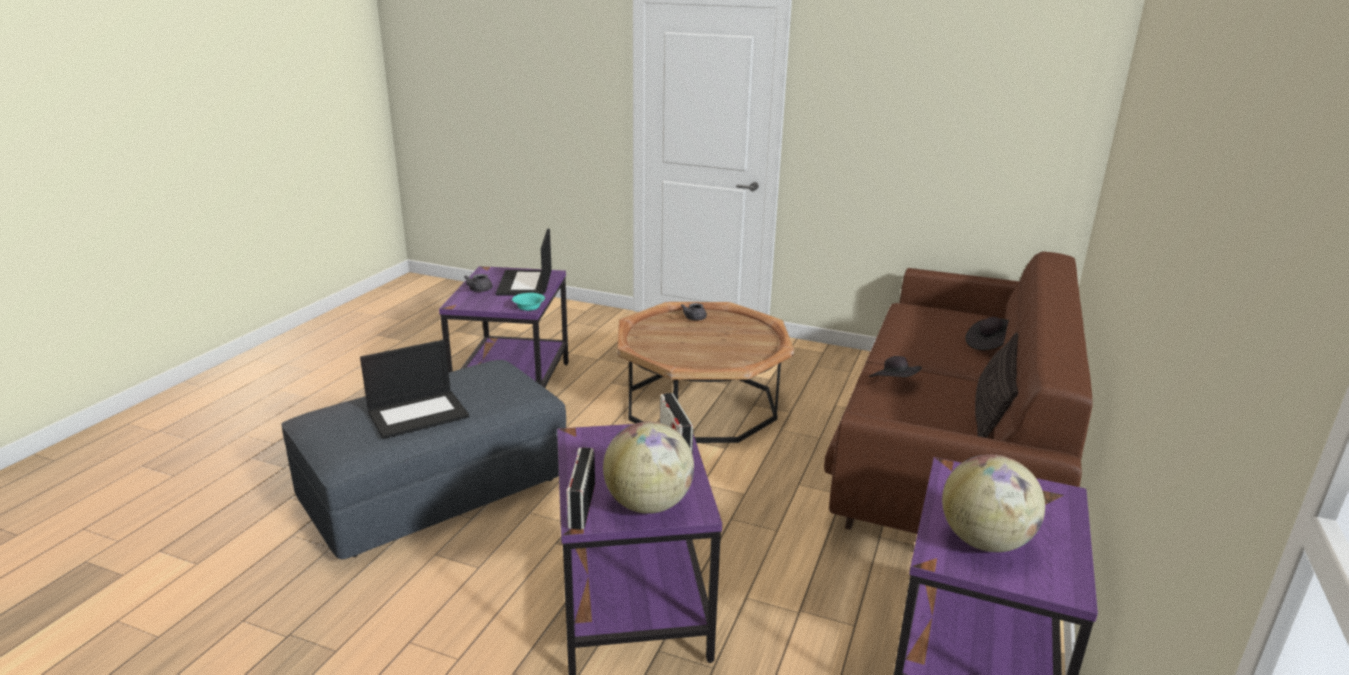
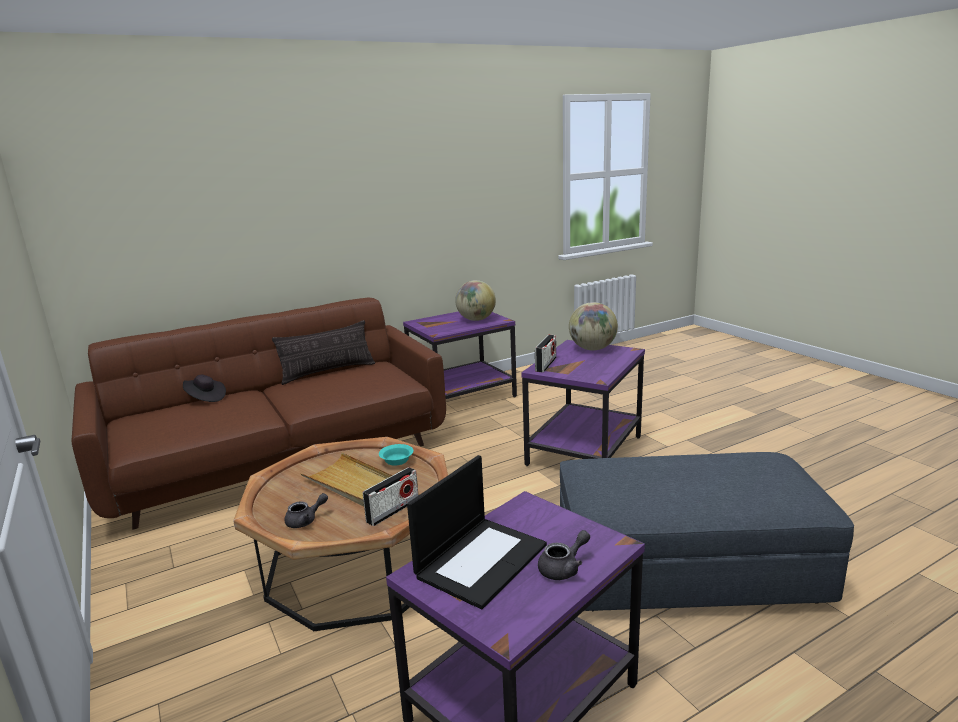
camera: 140 degrees left, 5 degrees down
laptop [360,340,469,439] -> none
turquoise bowl [512,293,545,311] -> turquoise bowl moved to [379,444,413,466]
radio [566,447,595,529] -> radio moved to [363,467,418,526]
black hat [869,356,922,377] -> none
none -> beige tray [300,453,393,506]

